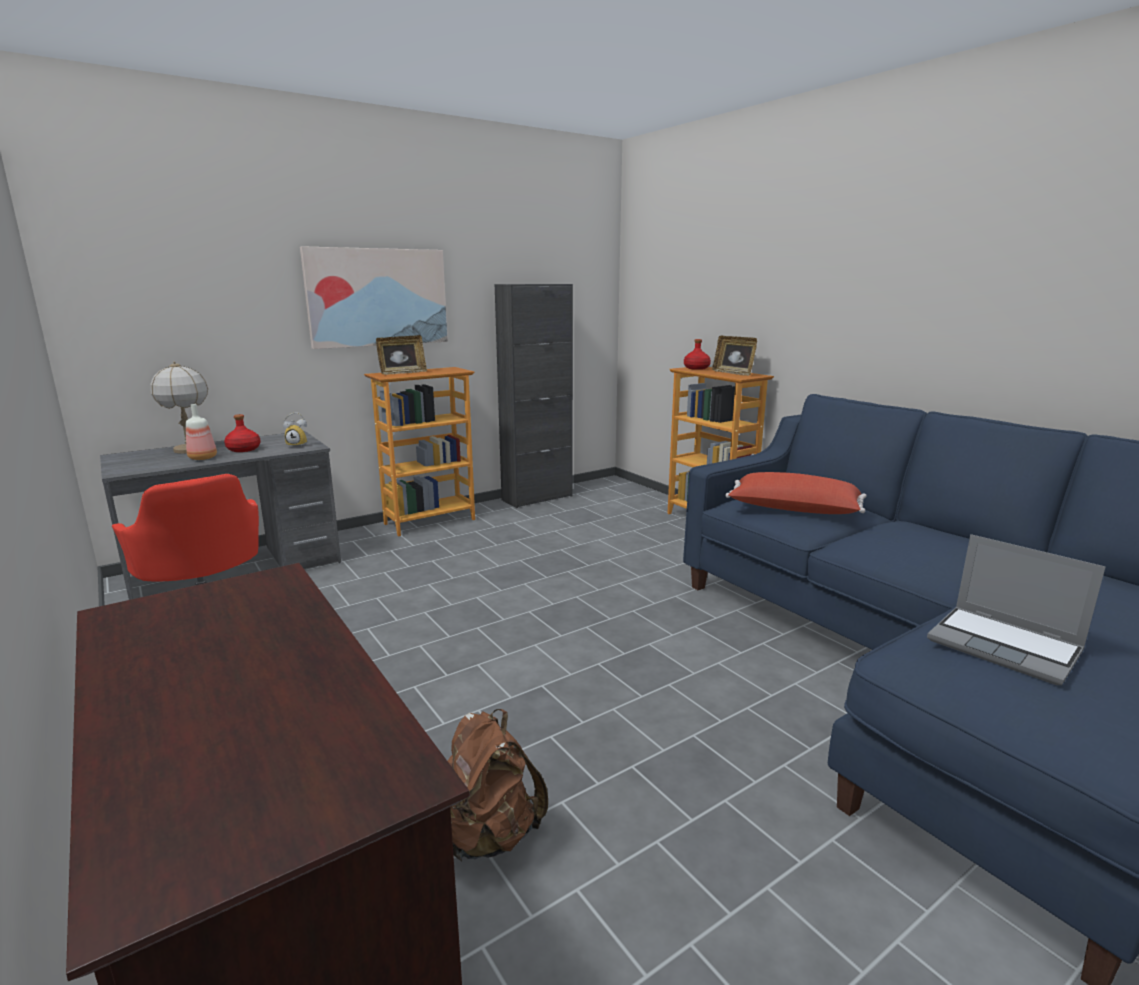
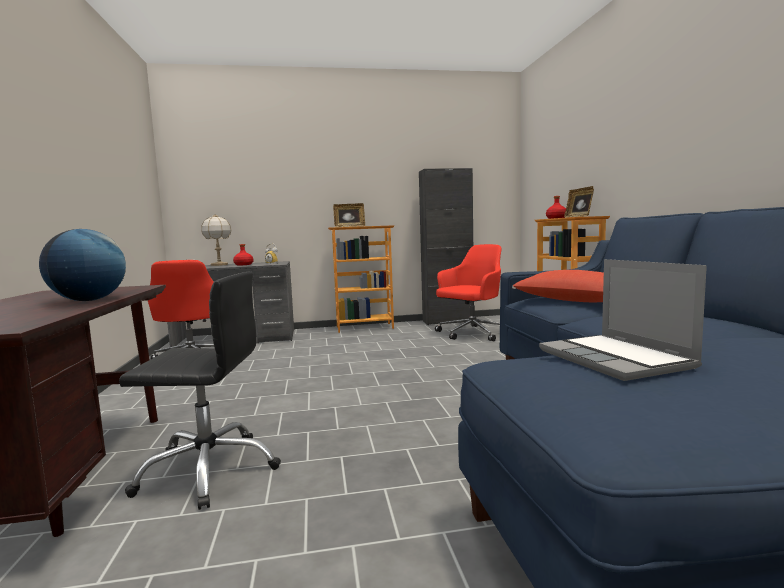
camera: 25 degrees right, 10 degrees down
bottle [186,404,217,460] -> none
picture [300,246,448,349] -> none
brown backpack [448,709,548,861] -> black office chair [119,272,281,510]
none -> globe [39,229,126,301]
none -> red office chair [435,244,501,341]

